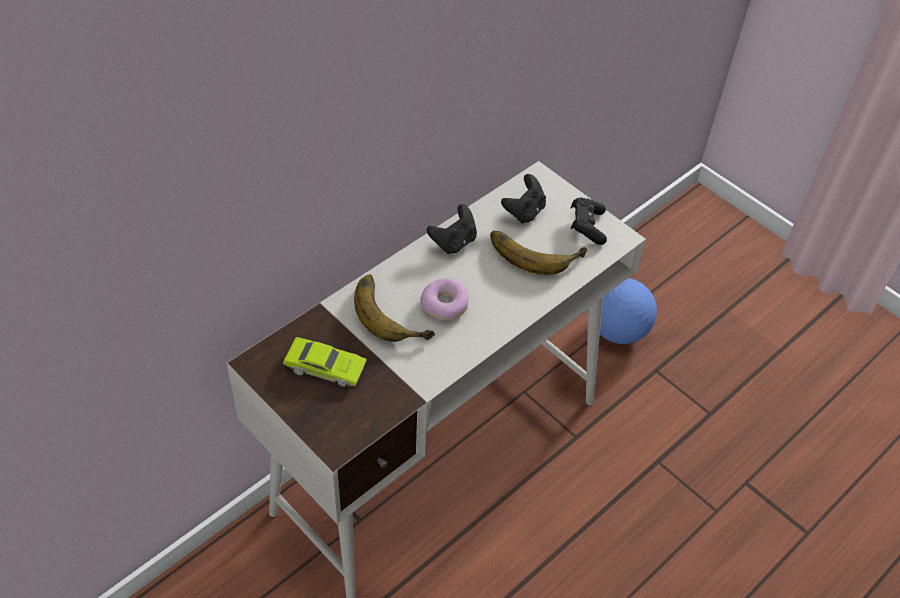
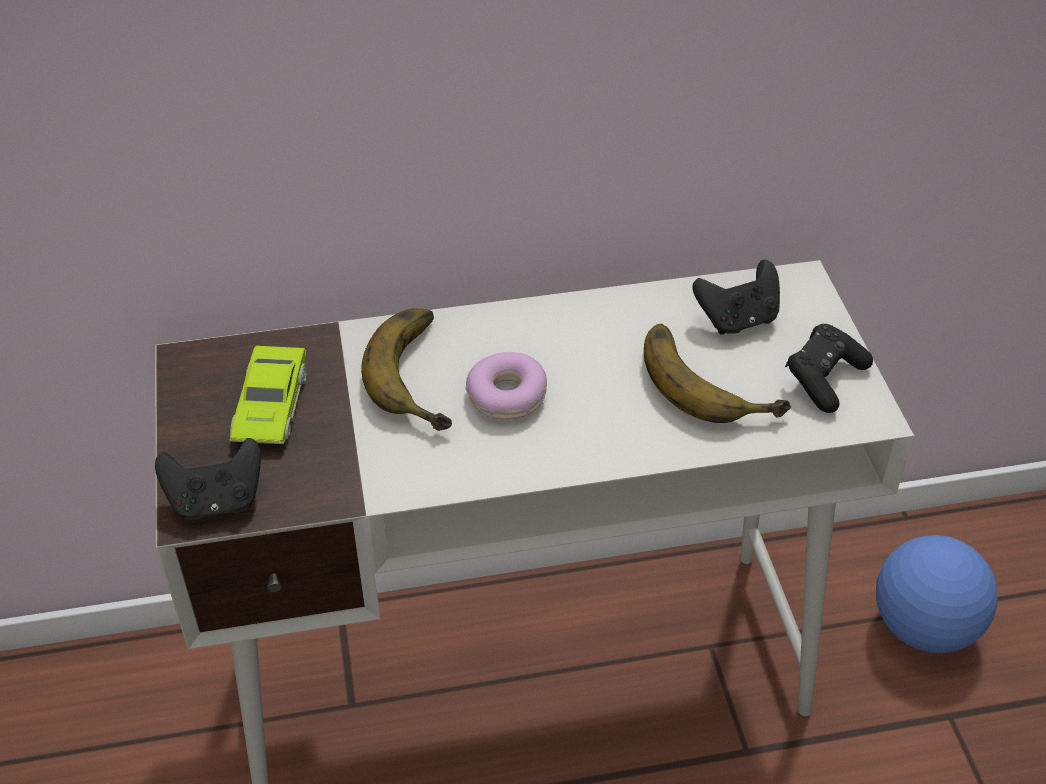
camera: 35 degrees right, 5 degrees down
green toy car [283,337,367,387] -> green toy car turned 45 degrees clockwise [229,346,307,444]
black game controller [427,204,477,254] -> black game controller moved to [155,438,261,520]

